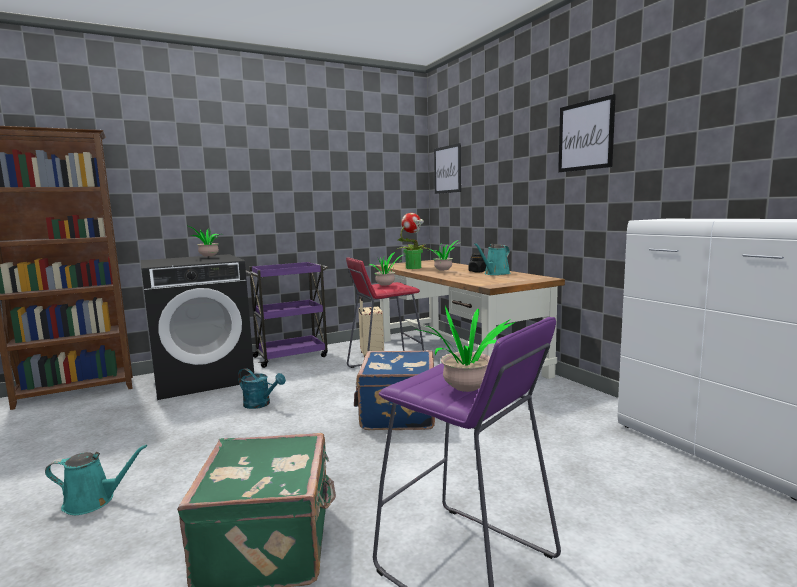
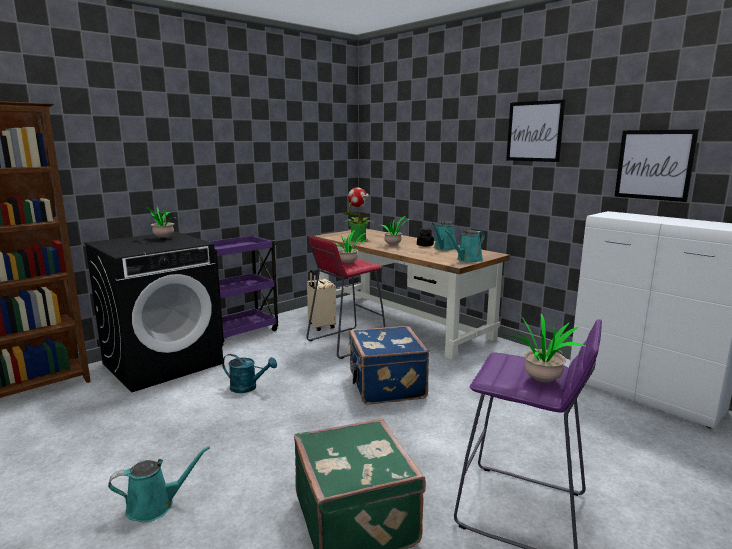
camera: 15 degrees left, 5 degrees up
picture [434,143,461,194] -> picture moved to [615,130,699,202]
none -> turquoise watering can [445,230,485,262]

